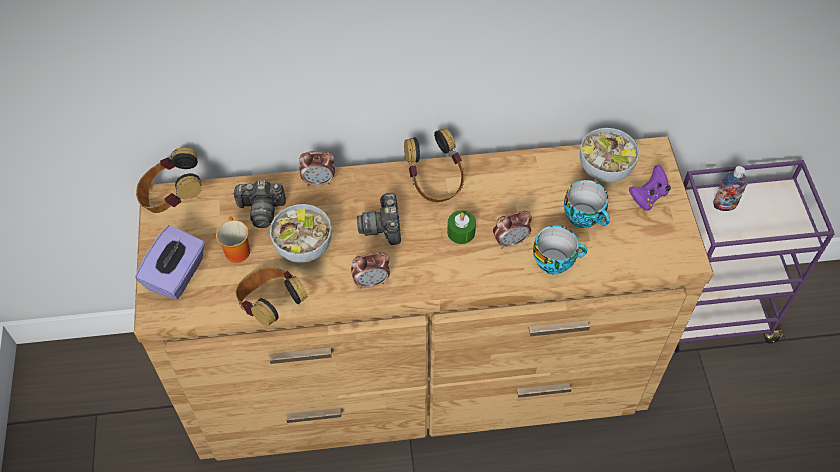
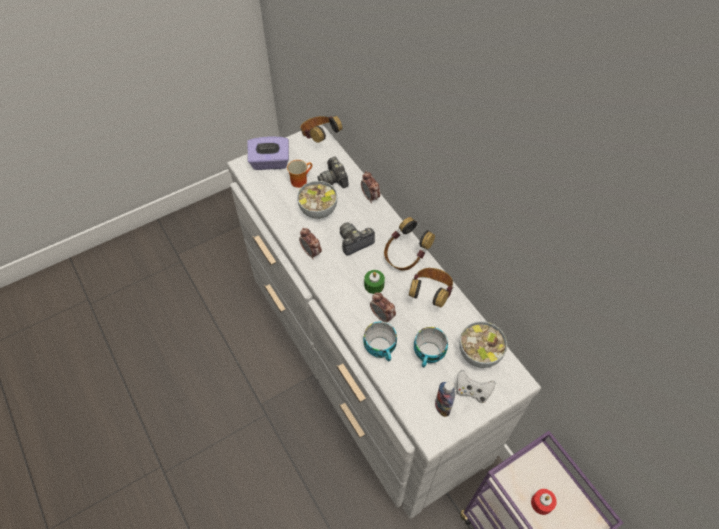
camera: 65 degrees right, 0 degrees up
brown dresser [134,136,713,461] -> white dresser [227,124,541,519]
headphones [236,267,308,326] -> headphones moved to [408,268,453,307]
purple game controller [629,165,671,211] -> white game controller [456,370,495,403]
bottle [713,166,748,211] -> bottle moved to [435,382,455,417]
none -> red candle [531,489,557,515]

